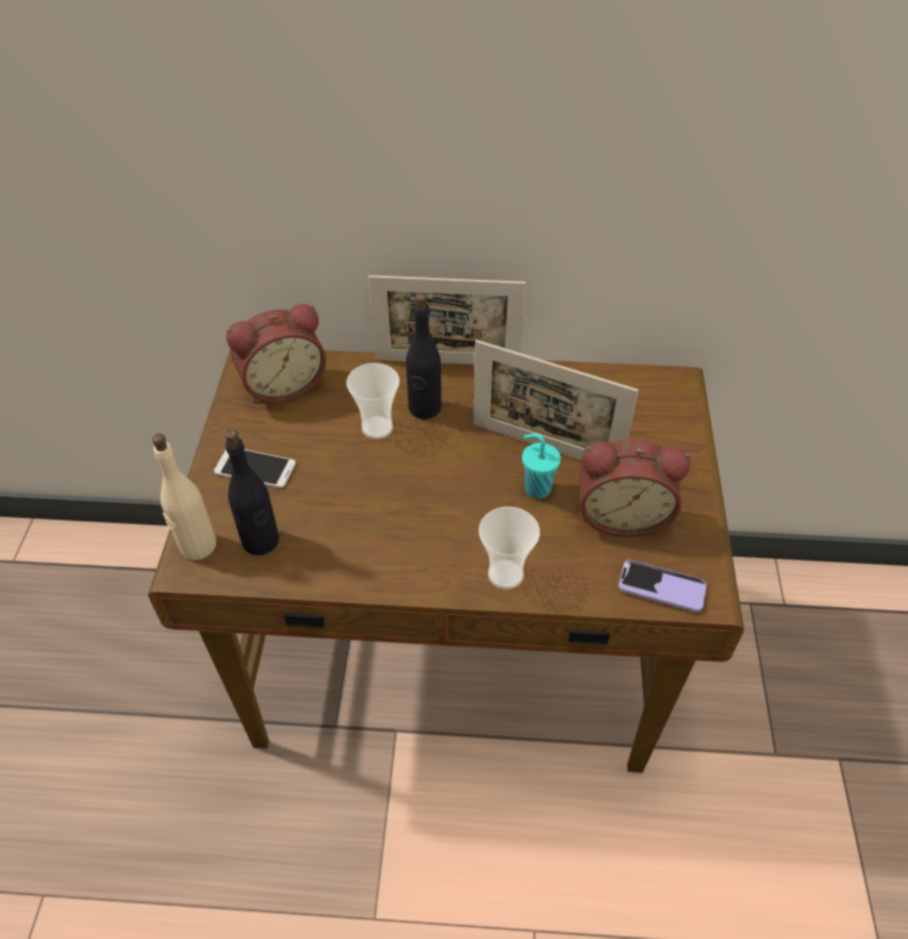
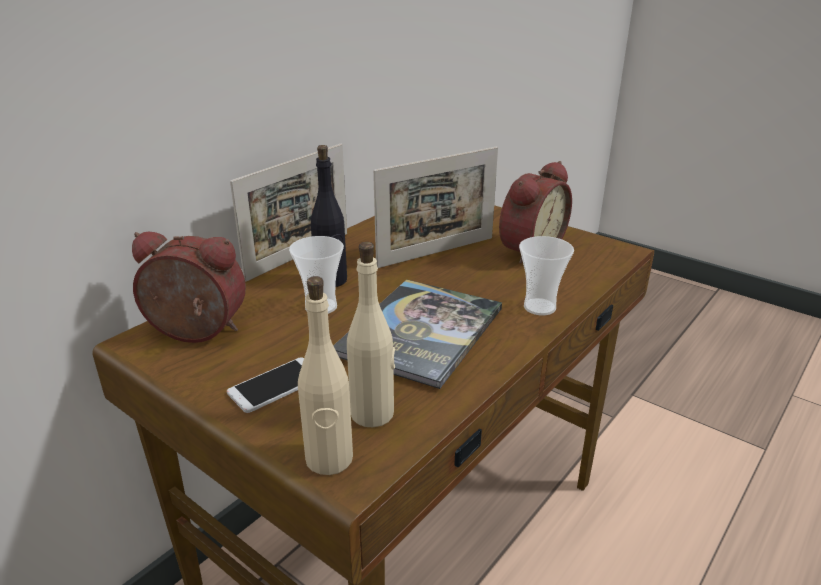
camera: 55 degrees left, 20 degrees down
black bottle [225,429,279,555] -> beige bottle [347,242,395,427]
alarm clock [226,304,326,403] -> alarm clock turned 90 degrees counterclockwise [132,231,246,343]
turquoise cup [522,433,561,499] -> none
phone [618,560,707,612] -> none
none -> book [333,280,502,389]

